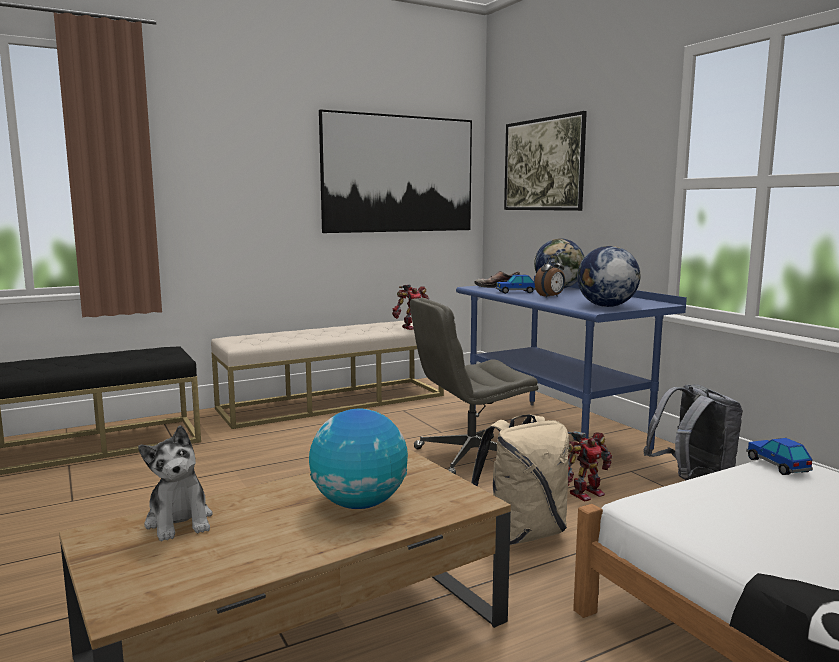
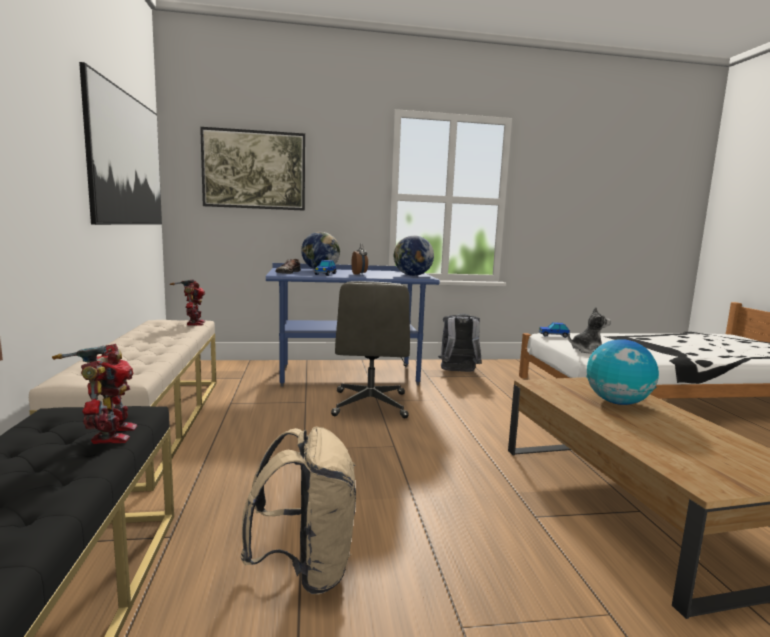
camera: 70 degrees left, 0 degrees up
plush toy [138,425,213,541] -> plush toy moved to [568,307,611,354]
beige backpack [472,414,569,545] -> beige backpack moved to [240,427,356,594]
toy robot [568,431,613,502] -> toy robot moved to [52,344,137,444]

